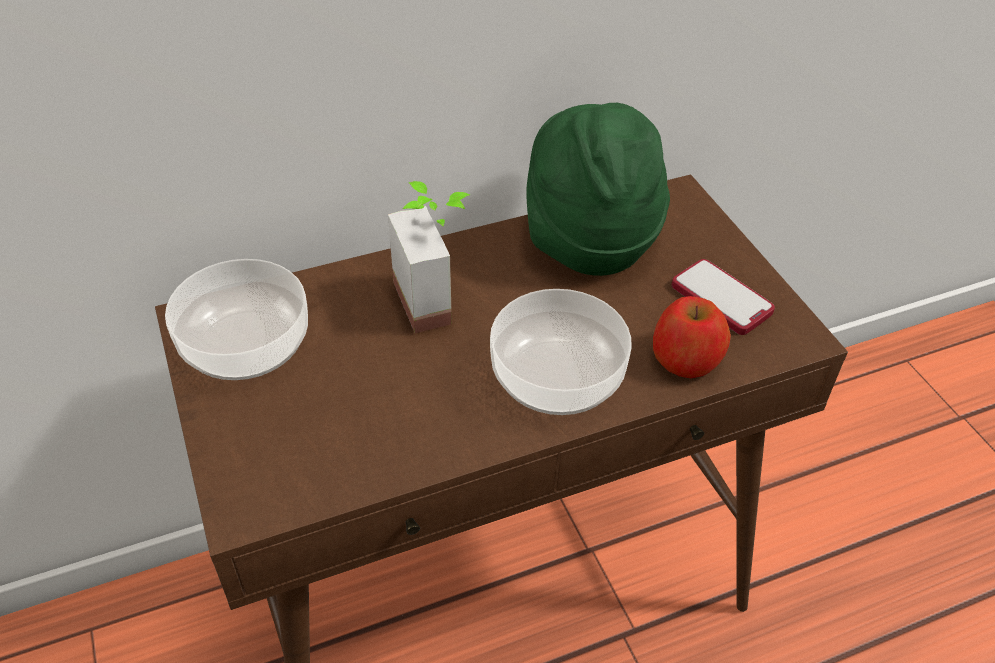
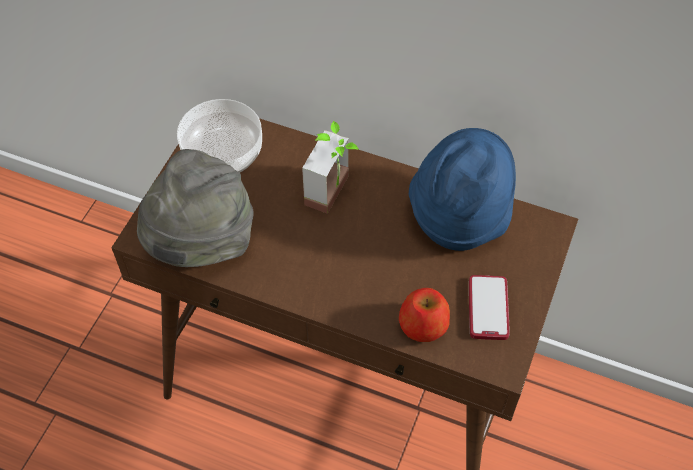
camera: 45 degrees right, 10 degrees up
bowl [490,289,632,415] -> none
green hat [527,103,670,276] -> blue hat [409,128,516,251]
none -> grey hat [137,149,254,267]

